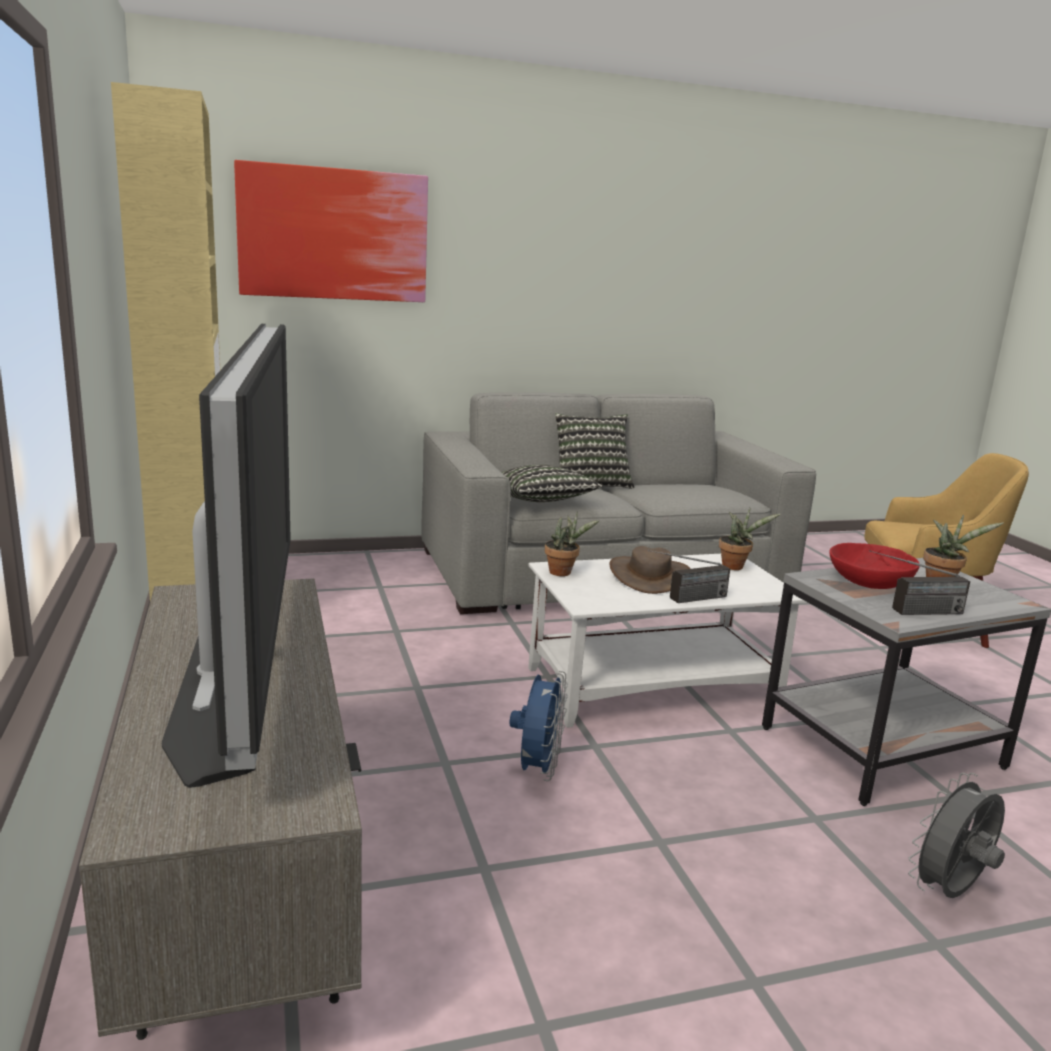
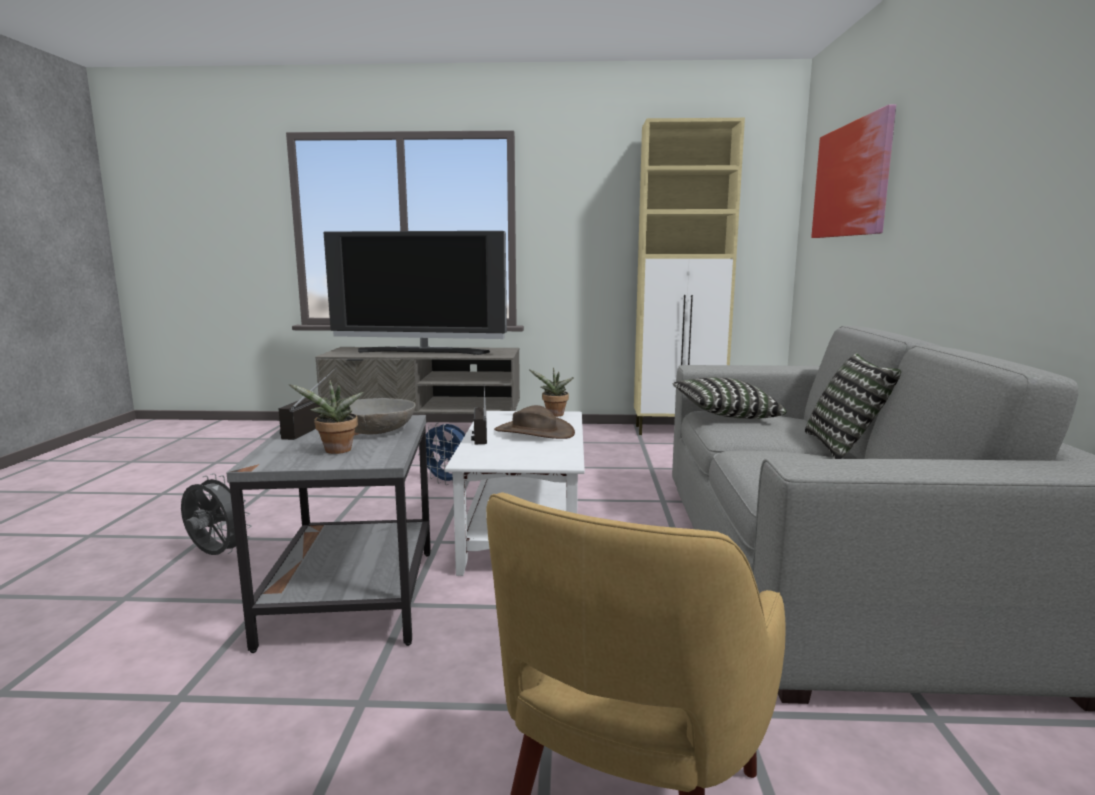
camera: 110 degrees right, 5 degrees down
potted plant [719,508,780,570] -> none
red bowl [829,543,920,589] -> grey bowl [350,398,416,435]
grey fan [908,773,1005,898] -> grey fan turned 45 degrees counterclockwise [181,473,251,555]

